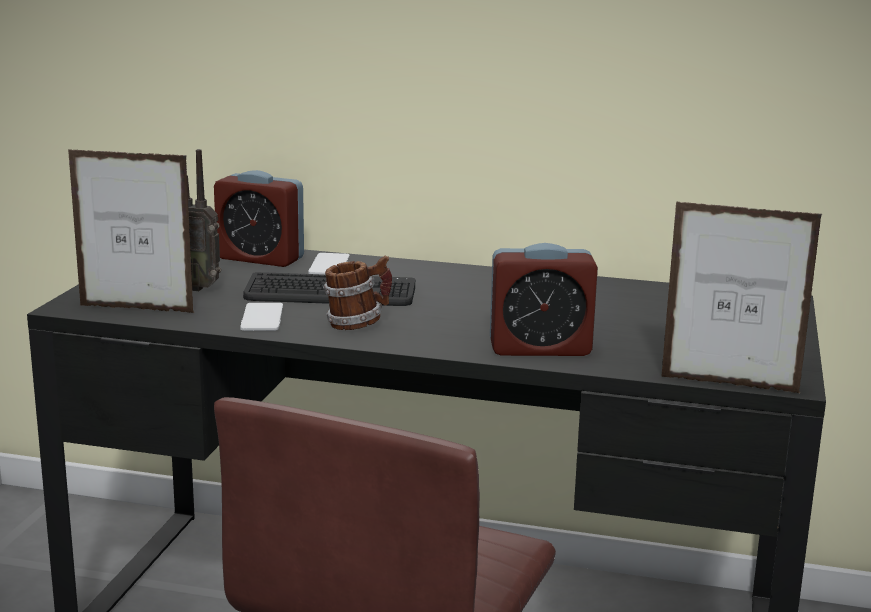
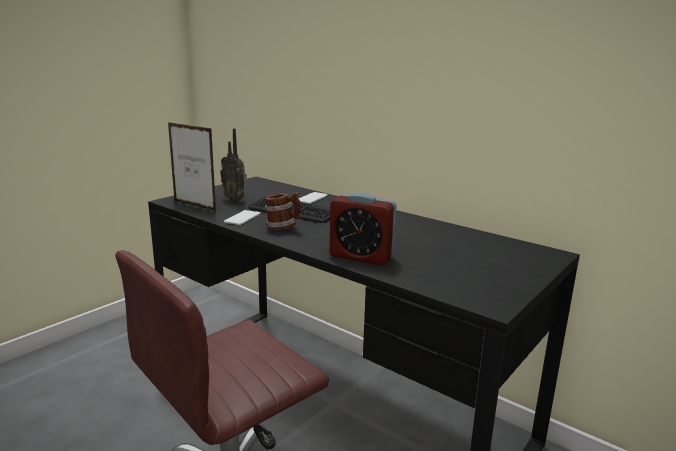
camera: 25 degrees right, 0 degrees up
alarm clock [214,170,304,267] -> none
picture frame [661,201,822,393] -> none

